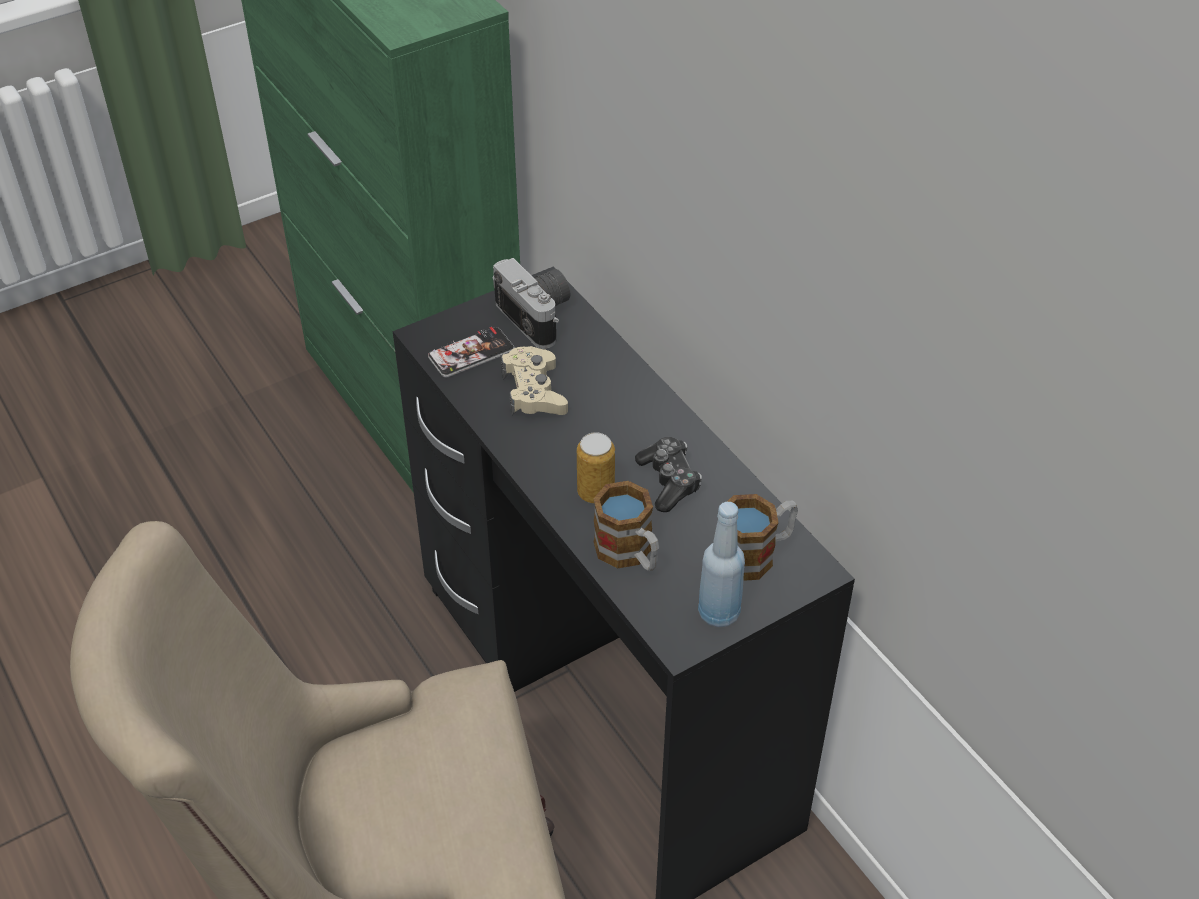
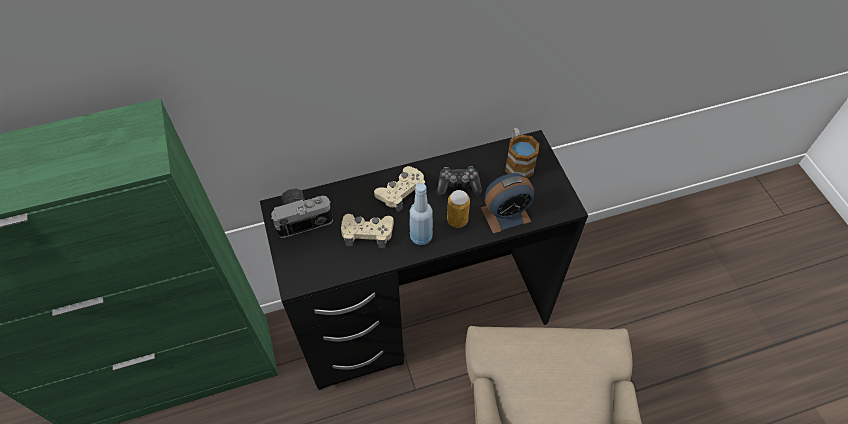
camera: 75 degrees left, 10 degrees up
phone [428,327,515,377] -> none
mug [593,481,659,571] -> alarm clock [481,173,534,234]
blue bottle [698,502,745,627] -> blue bottle moved to [410,183,433,245]
none -> beige game controller [374,166,425,212]

